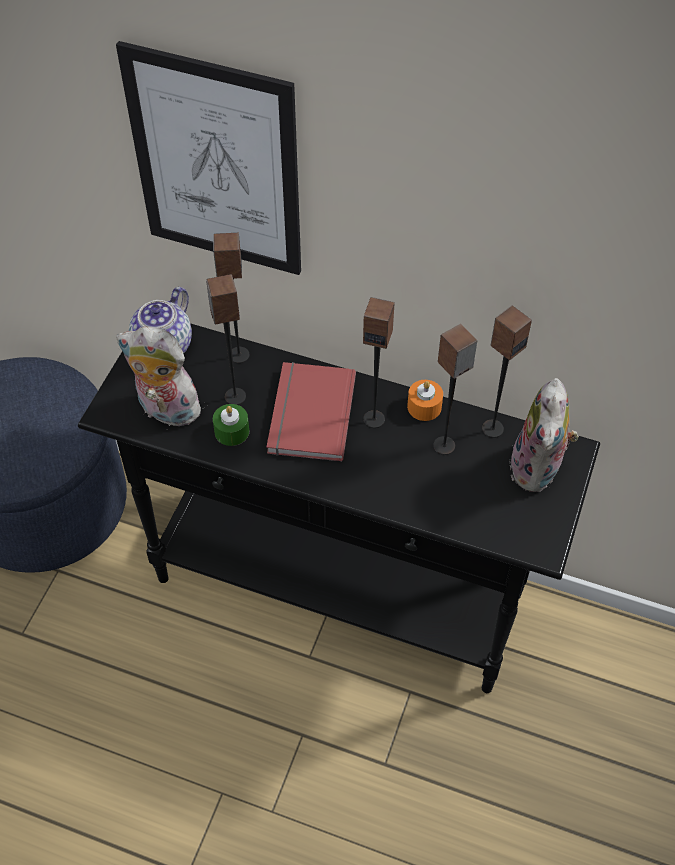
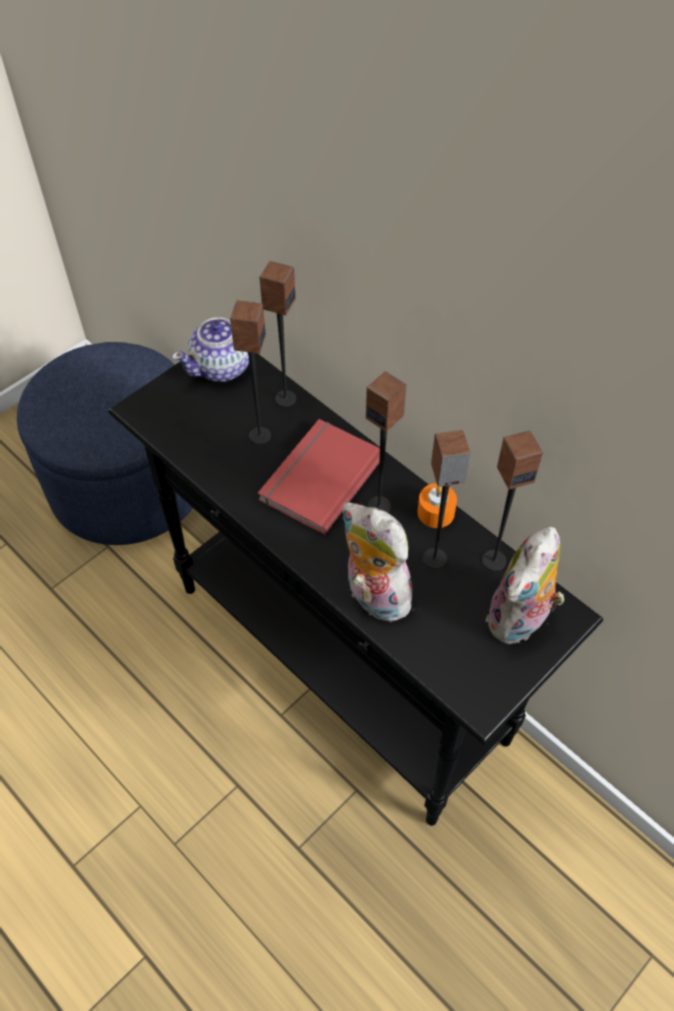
camera: 25 degrees right, 0 degrees up
picture [116,41,301,275] -> none
plush toy [116,327,206,426] -> plush toy moved to [342,502,420,622]
green candle [213,404,249,446] -> none

